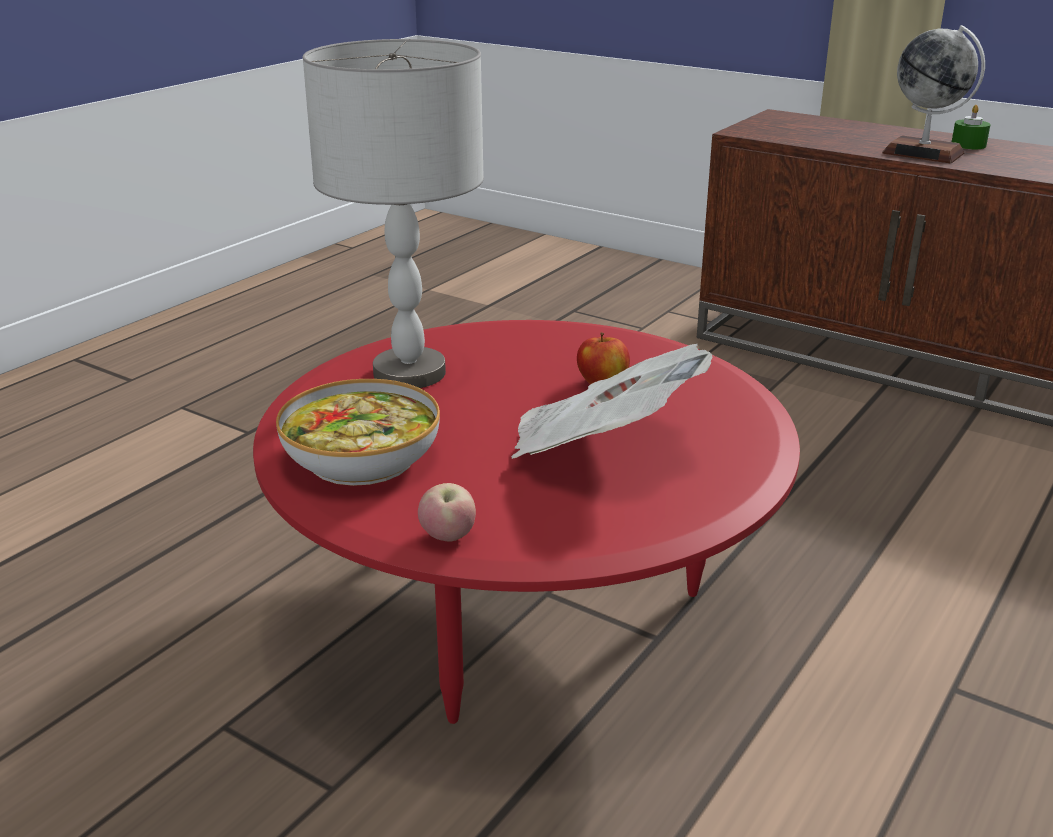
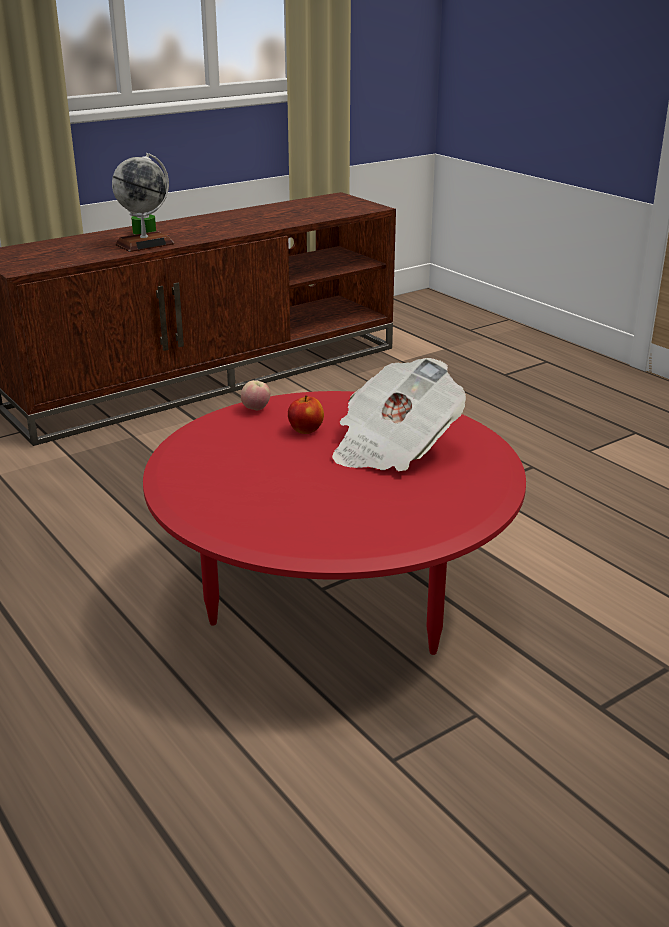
camera: 70 degrees left, 0 degrees up
bowl [276,379,440,486] -> none
grey table lamp [302,39,484,388] -> none
apple [418,483,476,542] -> apple moved to [241,380,270,410]

